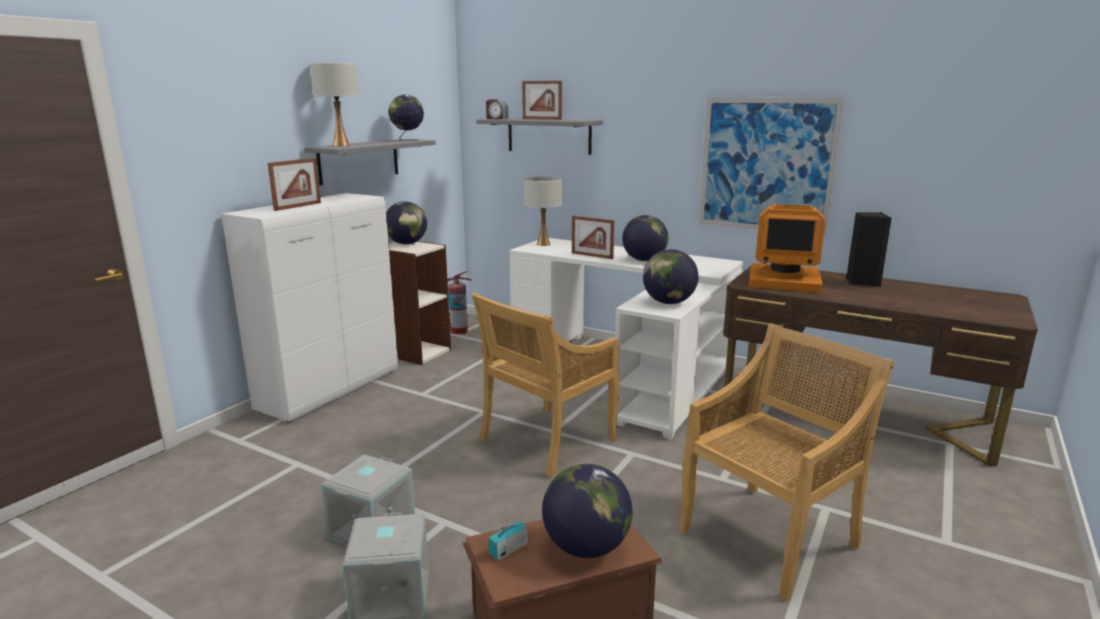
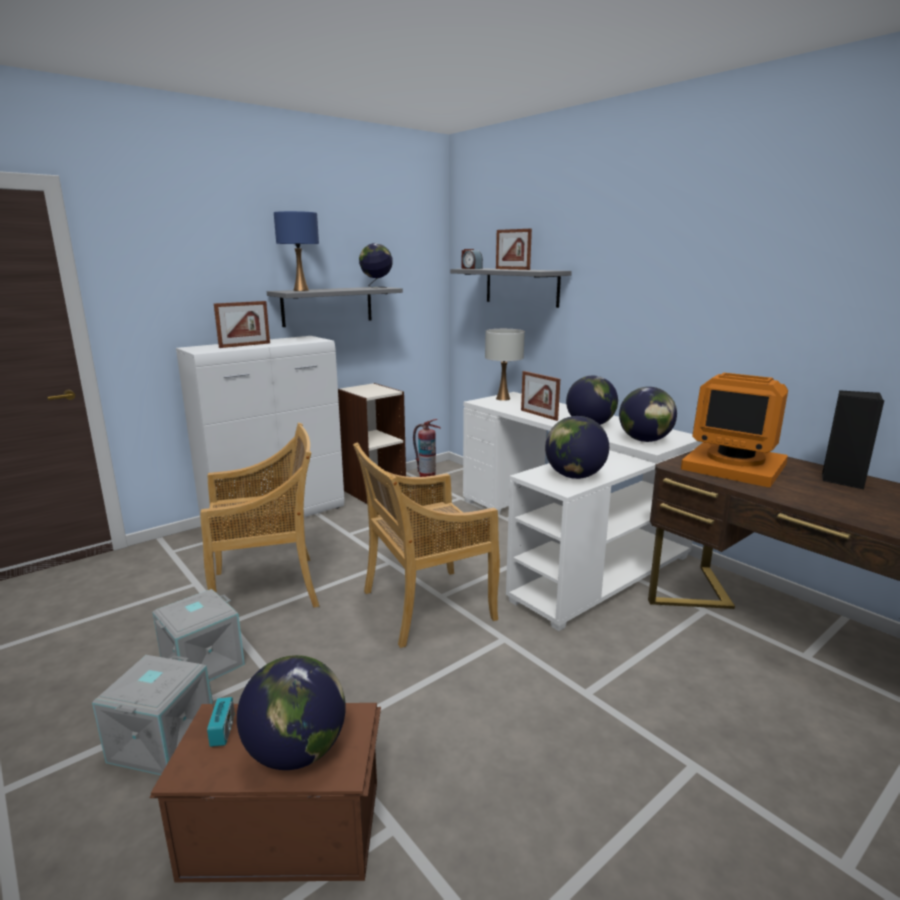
camera: 20 degrees right, 0 degrees up
white table lamp [310,63,359,146] -> blue table lamp [274,211,319,291]
globe [386,201,427,245] -> globe moved to [619,387,677,442]
radio [489,508,528,561] -> radio turned 105 degrees clockwise [207,674,235,747]
beige chair [679,323,895,602] -> beige chair moved to [200,423,319,608]
picture [699,98,844,236] -> none

